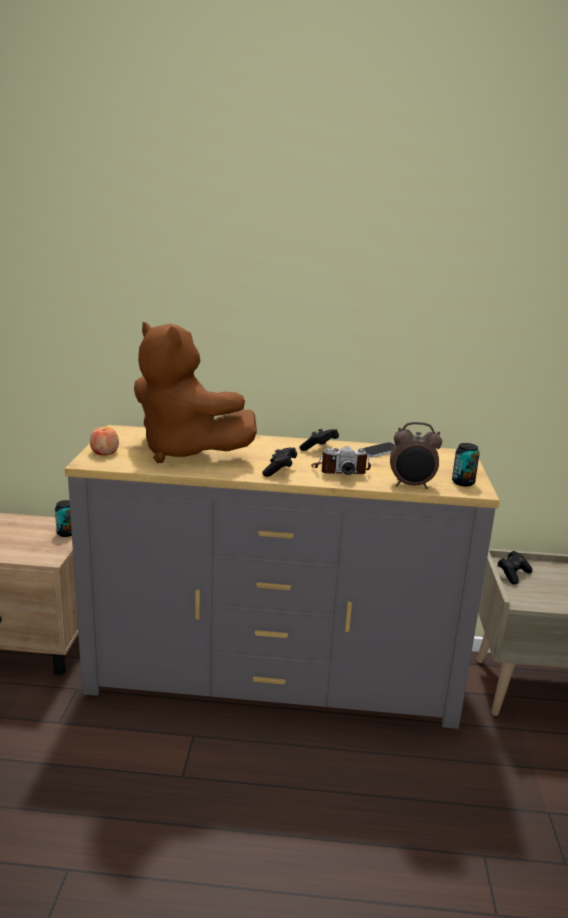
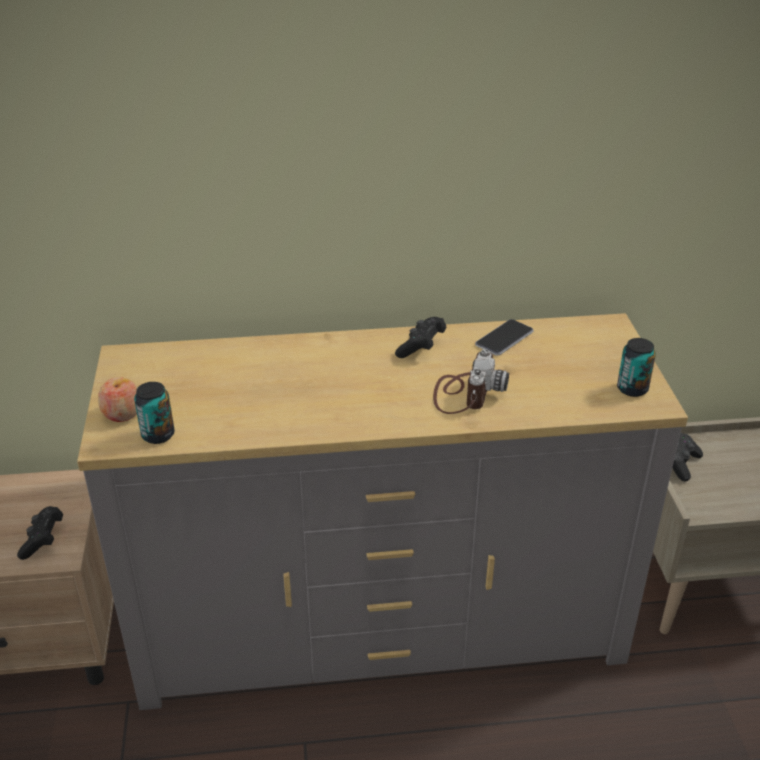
camera: 10 degrees left, 15 degrees up
can [55,500,72,537] -> can moved to [134,382,175,444]
brown plush toy [134,322,257,463] -> none
black game controller [262,447,297,477] -> black game controller moved to [17,506,63,560]
camera [311,446,371,475] -> camera turned 60 degrees counterclockwise [433,349,509,414]
alarm clock [390,422,442,489] -> none

